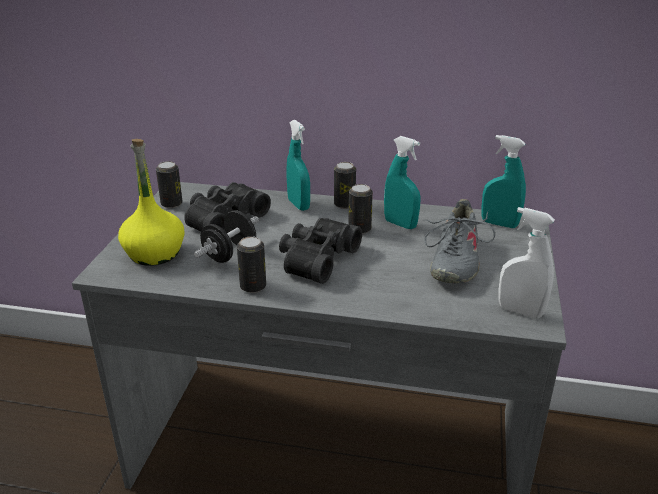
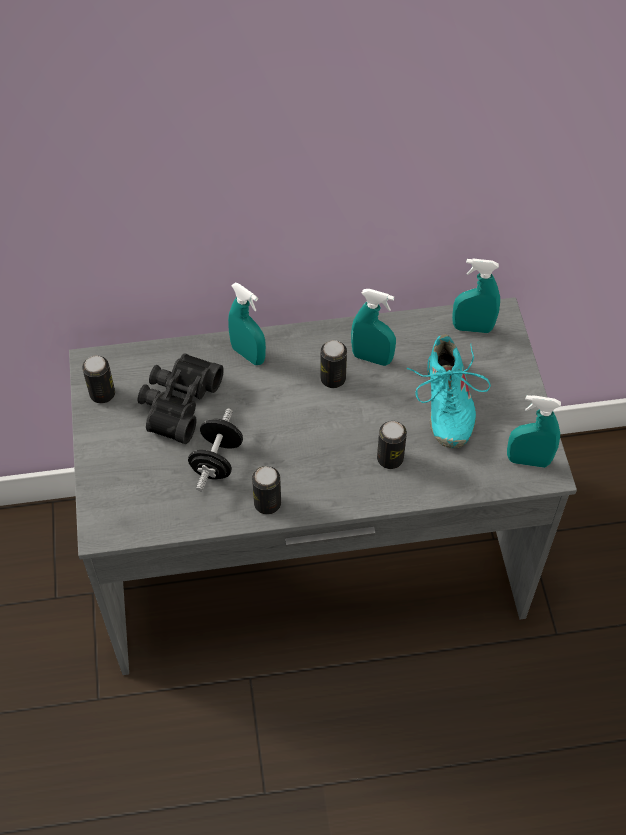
camera: 20 degrees left, 25 degrees up
yellow bottle [118,139,185,266] -> none
black binoculars [279,218,362,284] -> none
can [334,162,356,209] -> can moved to [377,421,407,469]
grey shoe [423,199,495,284] -> turquoise shoe [407,334,491,448]
white spray bottle [498,207,555,319] -> turquoise spray bottle [507,395,561,468]

